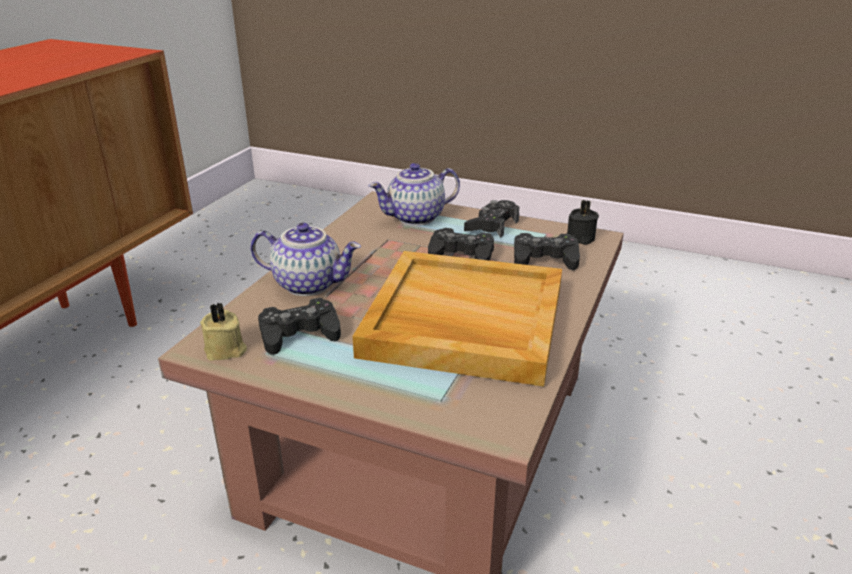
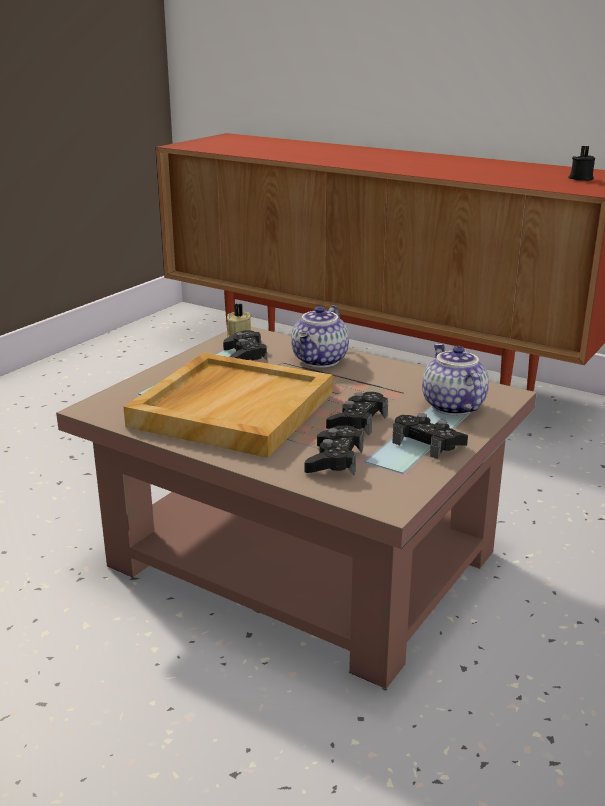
camera: 100 degrees right, 5 degrees down
black candle [566,200,599,245] -> black candle moved to [569,146,595,181]

